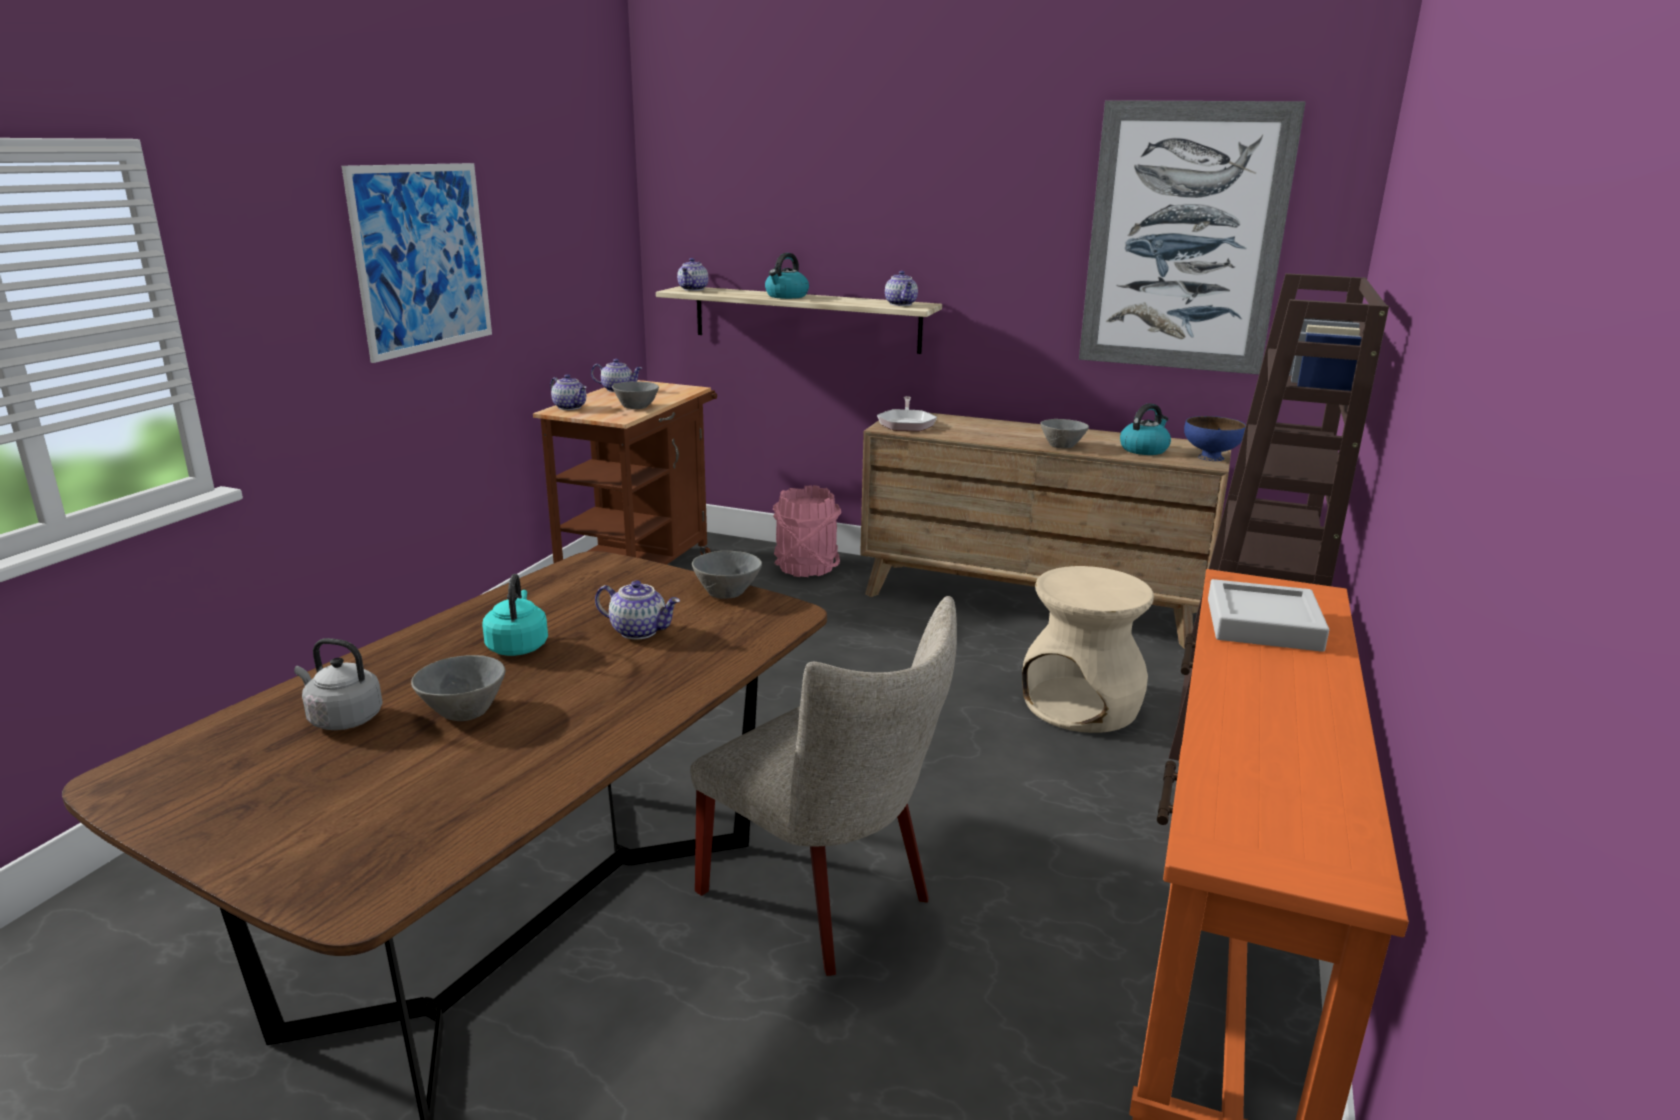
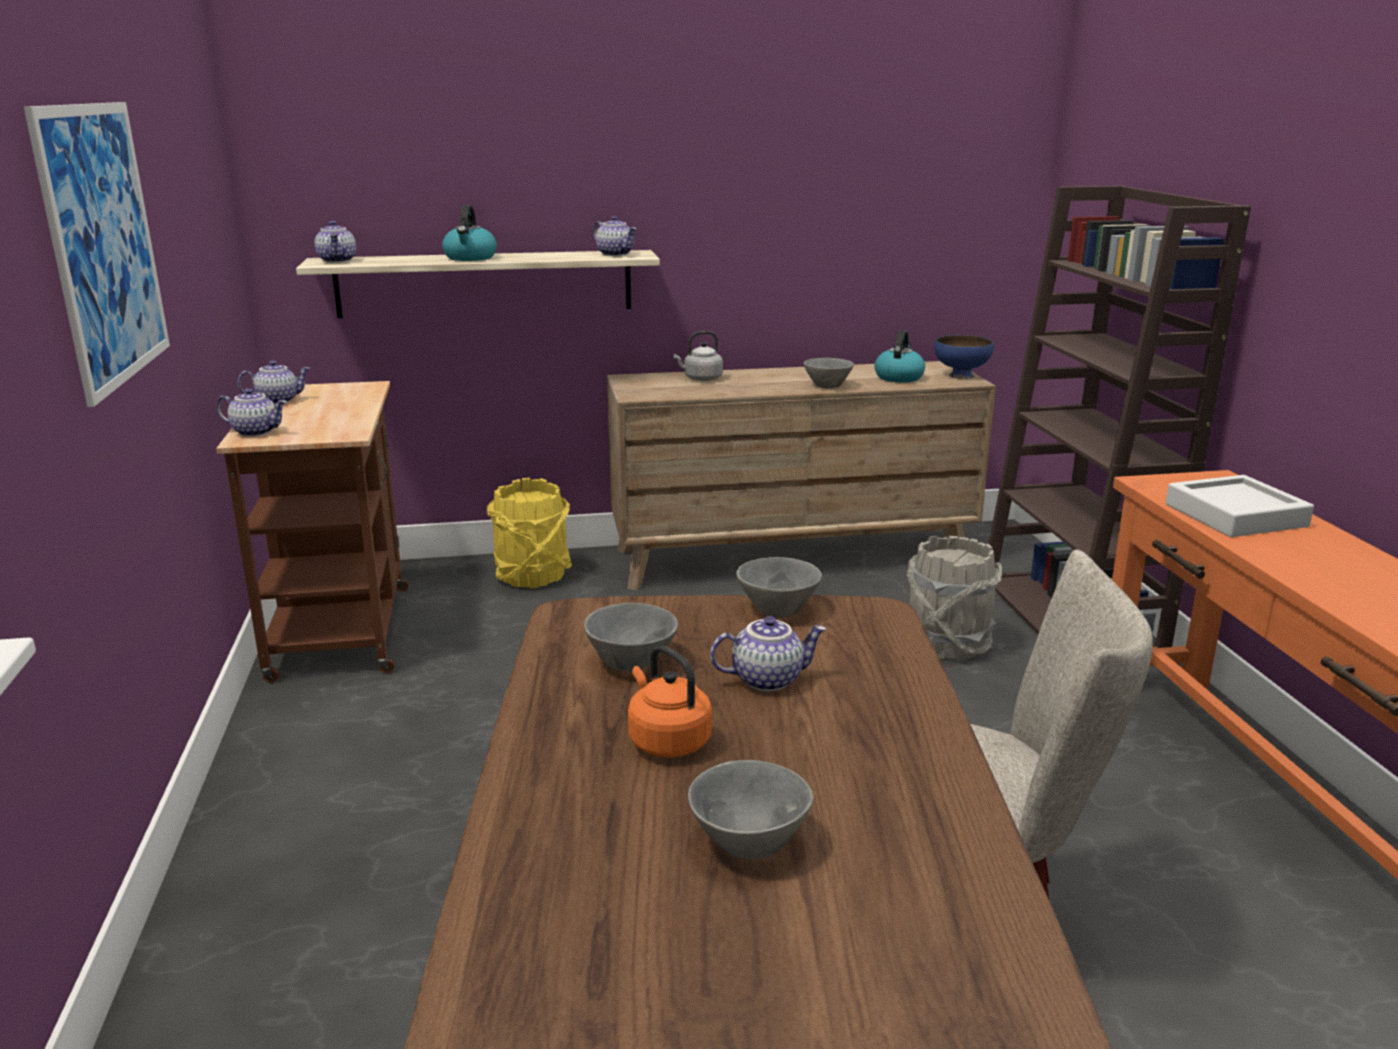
camera: 30 degrees left, 0 degrees up
grey kettle [294,638,383,730] -> grey kettle moved to [673,331,723,381]
turquoise kettle [482,574,548,656] -> orange kettle [628,646,712,758]
grey bowl [612,381,659,409] -> grey bowl moved to [584,603,678,671]
pink bucket [773,485,841,577] -> yellow bucket [487,478,572,589]
frying pan [877,396,937,431] -> none
beige stool [1022,566,1154,733] -> grey bucket [907,536,1002,661]
picture [1079,100,1306,375] -> none

